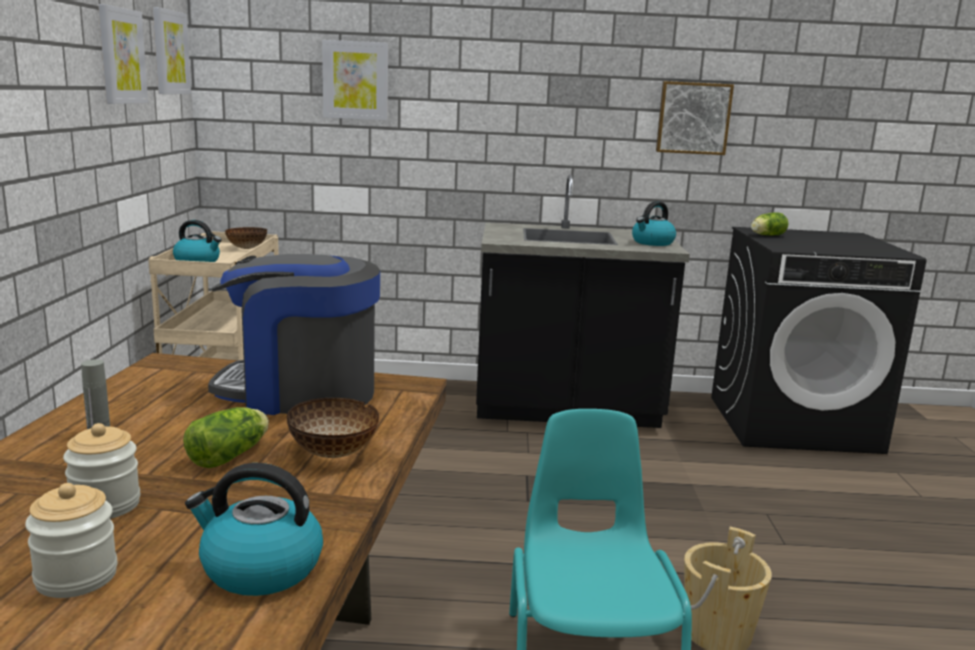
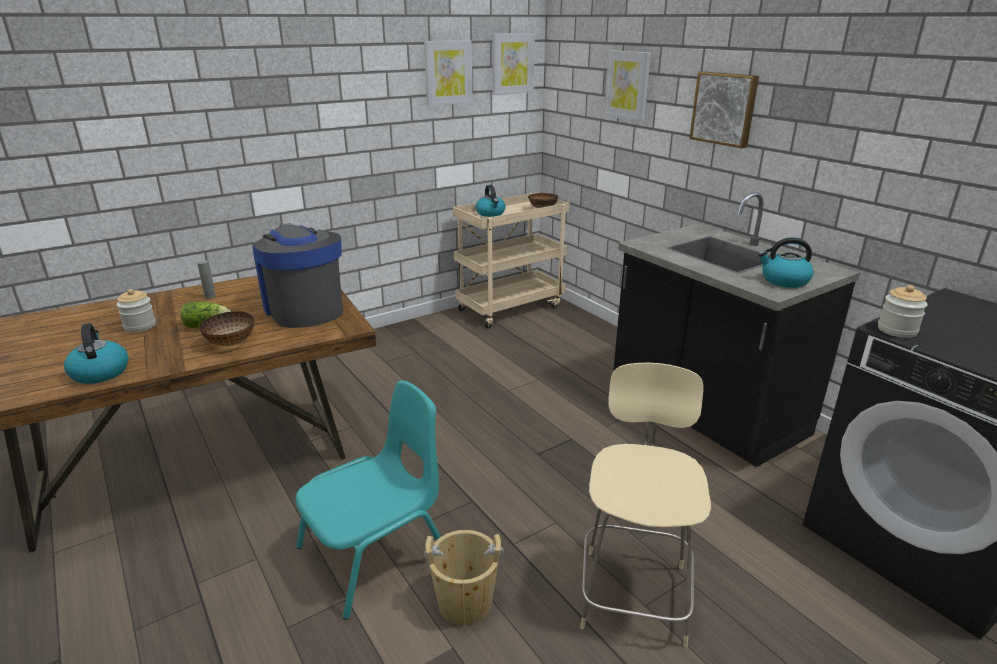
camera: 55 degrees right, 10 degrees up
jar [25,483,117,598] -> jar moved to [878,285,928,338]
picture [656,81,734,155] -> picture moved to [689,71,759,148]
lettuce [751,212,788,236] -> none
none -> beige chair [580,363,711,648]

